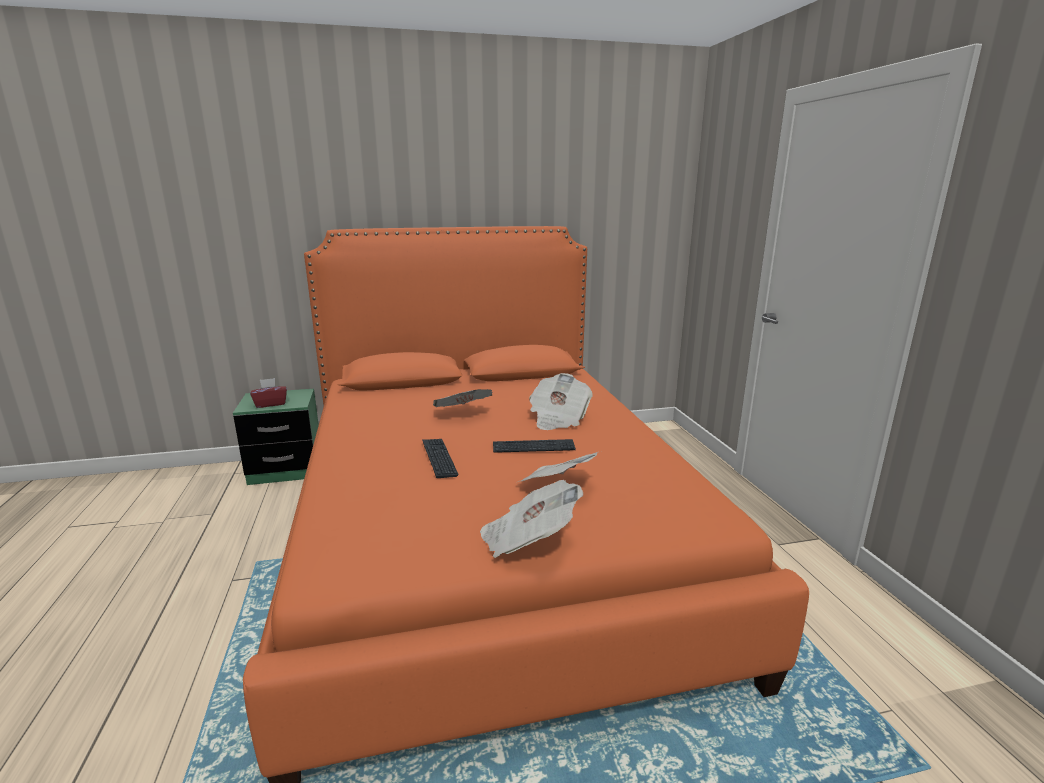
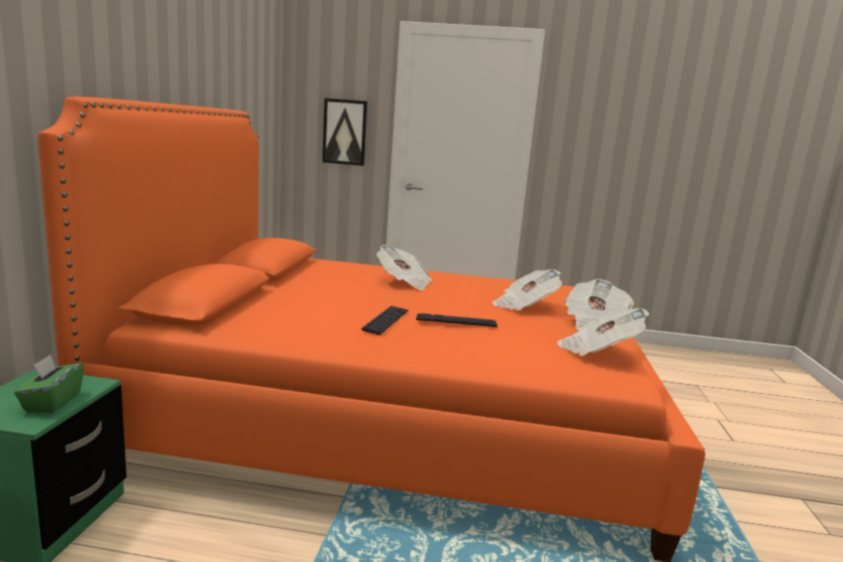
camera: 70 degrees left, 5 degrees down
red tissue box [250,378,287,408] -> green tissue box [14,354,84,413]
newspaper [433,389,492,407] -> newspaper moved to [557,308,650,356]
keyboard [493,439,576,453] -> keyboard moved to [361,306,409,335]
none -> picture [322,98,367,166]

